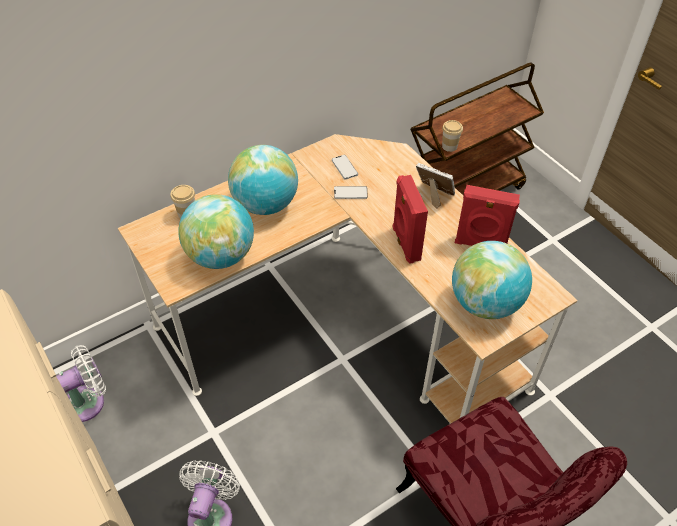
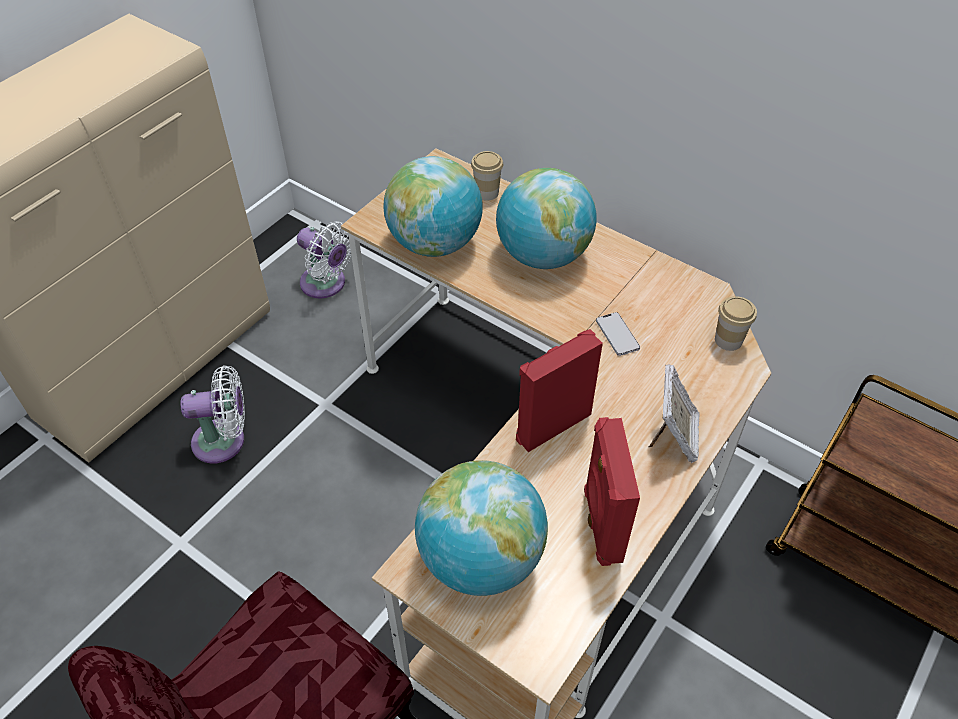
camera: 70 degrees right, 0 degrees up
phone [332,155,358,180] -> none
cup [442,120,463,152] -> cup moved to [715,296,757,351]

